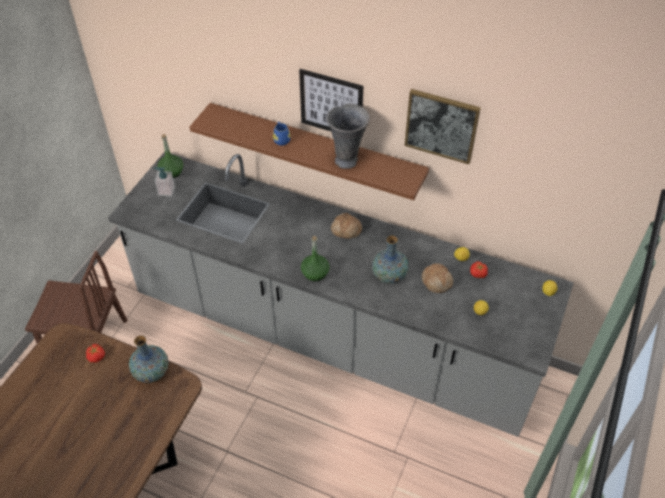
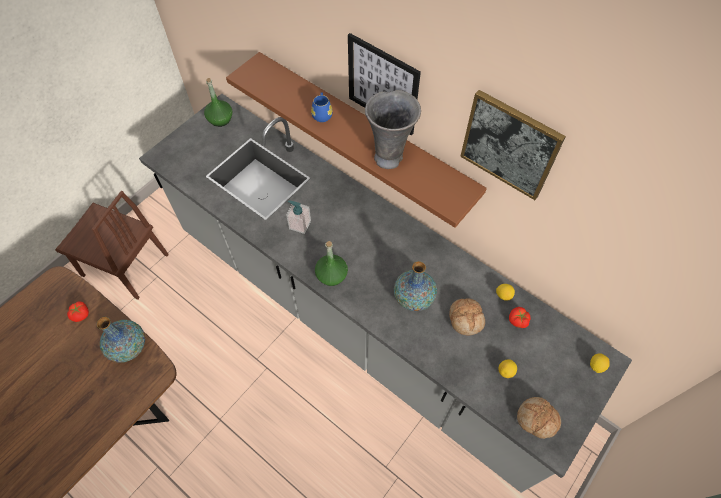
camera: 15 degrees right, 10 degrees up
soap dispenser [154,167,175,197] -> soap dispenser moved to [286,200,311,234]
bread [331,213,362,239] -> bread moved to [517,397,561,439]

